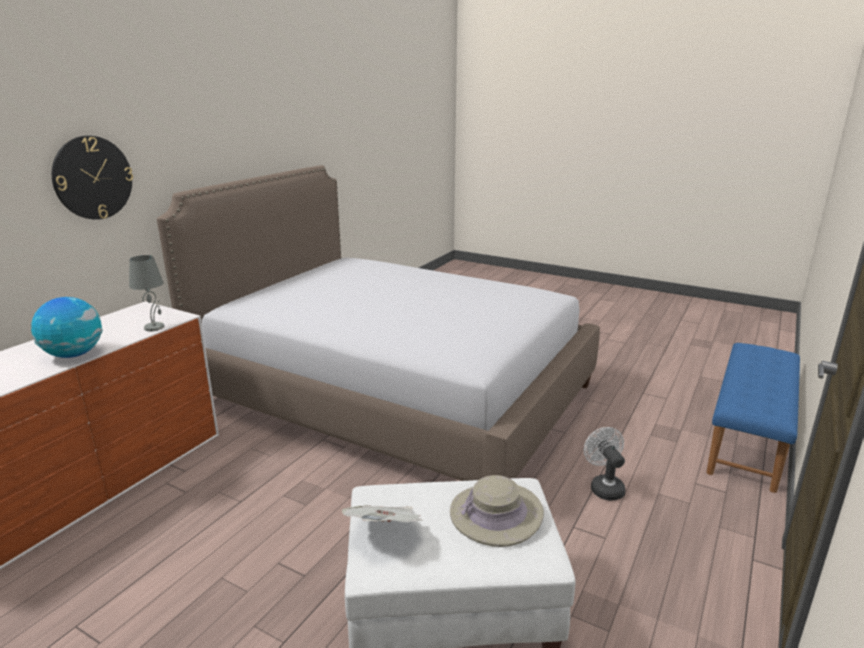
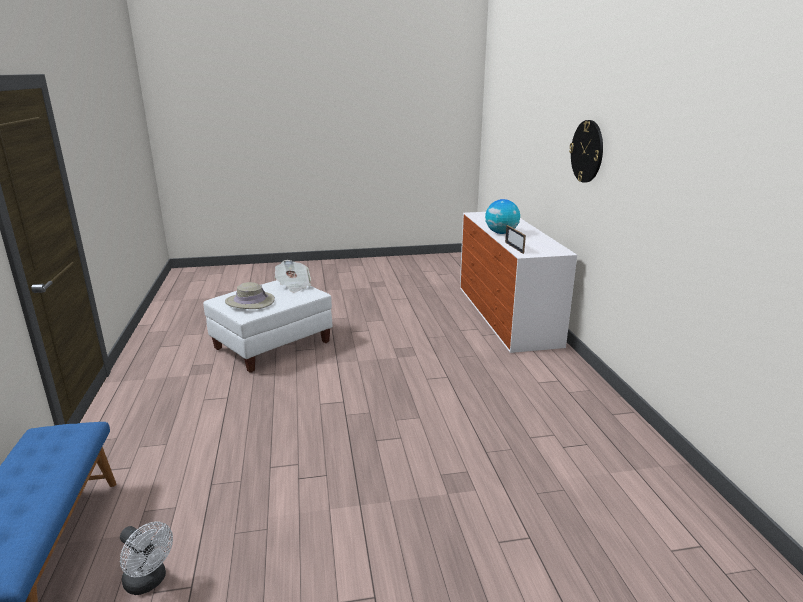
camera: 140 degrees right, 0 degrees up
grey table lamp [129,255,165,332] -> picture frame [505,225,526,254]
bed [157,165,600,481] -> none
white fan [584,427,626,501] -> white fan moved to [120,522,173,595]

